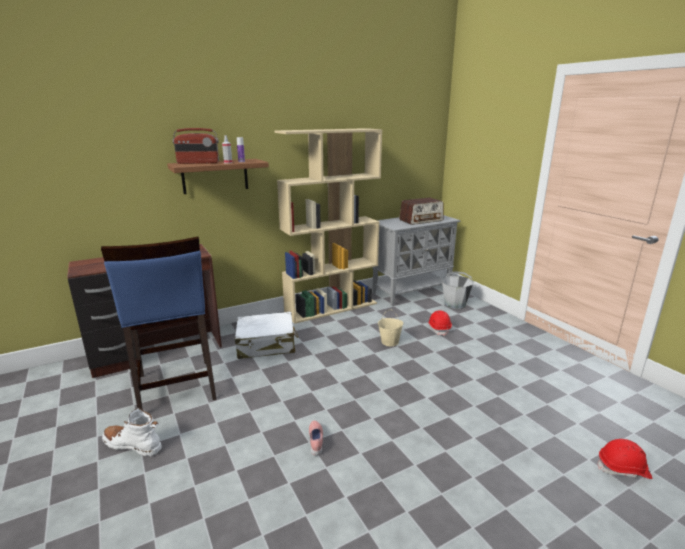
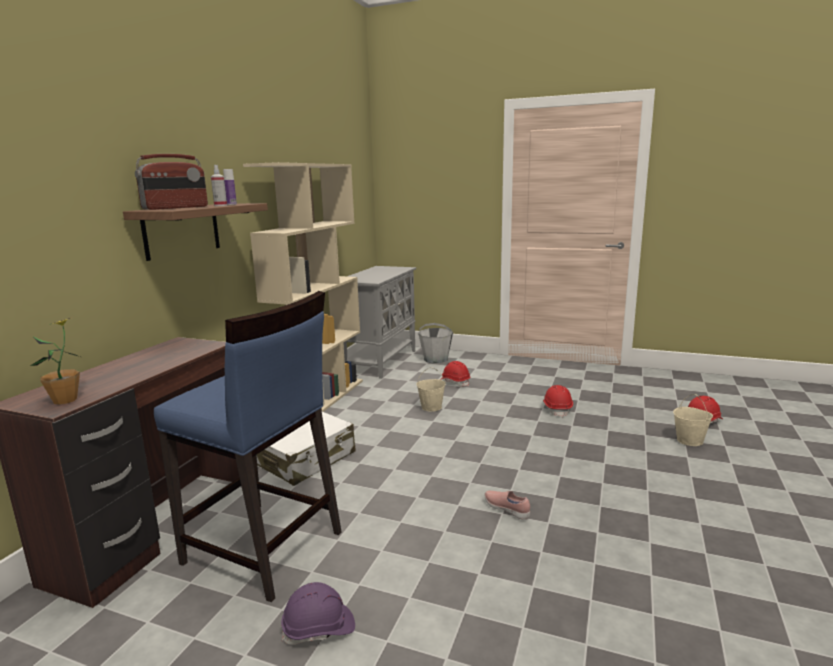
camera: 40 degrees left, 5 degrees down
white boot [102,408,162,456] -> purple hard hat [281,582,355,645]
radio [399,198,443,225] -> none
none -> potted plant [30,317,80,405]
none -> red hard hat [543,385,573,417]
none -> beige bucket [673,394,713,446]

